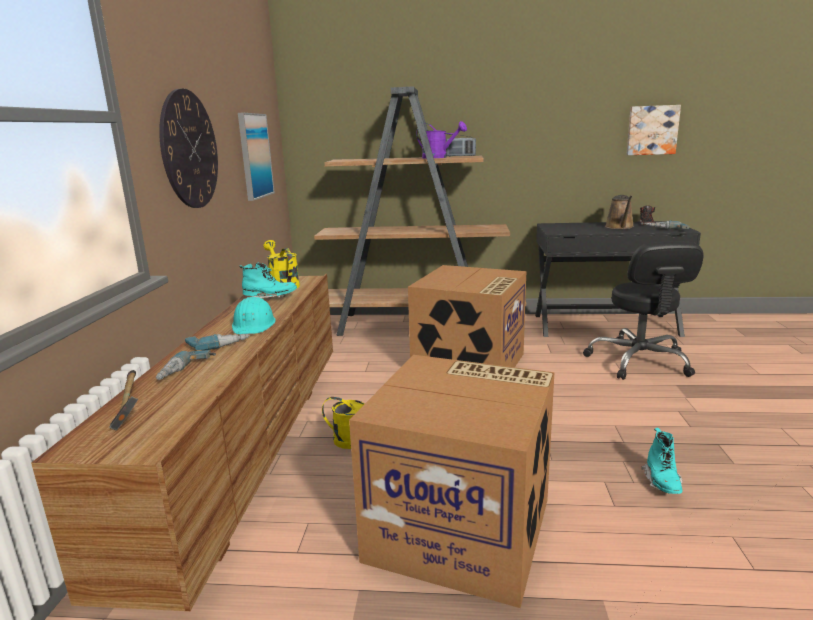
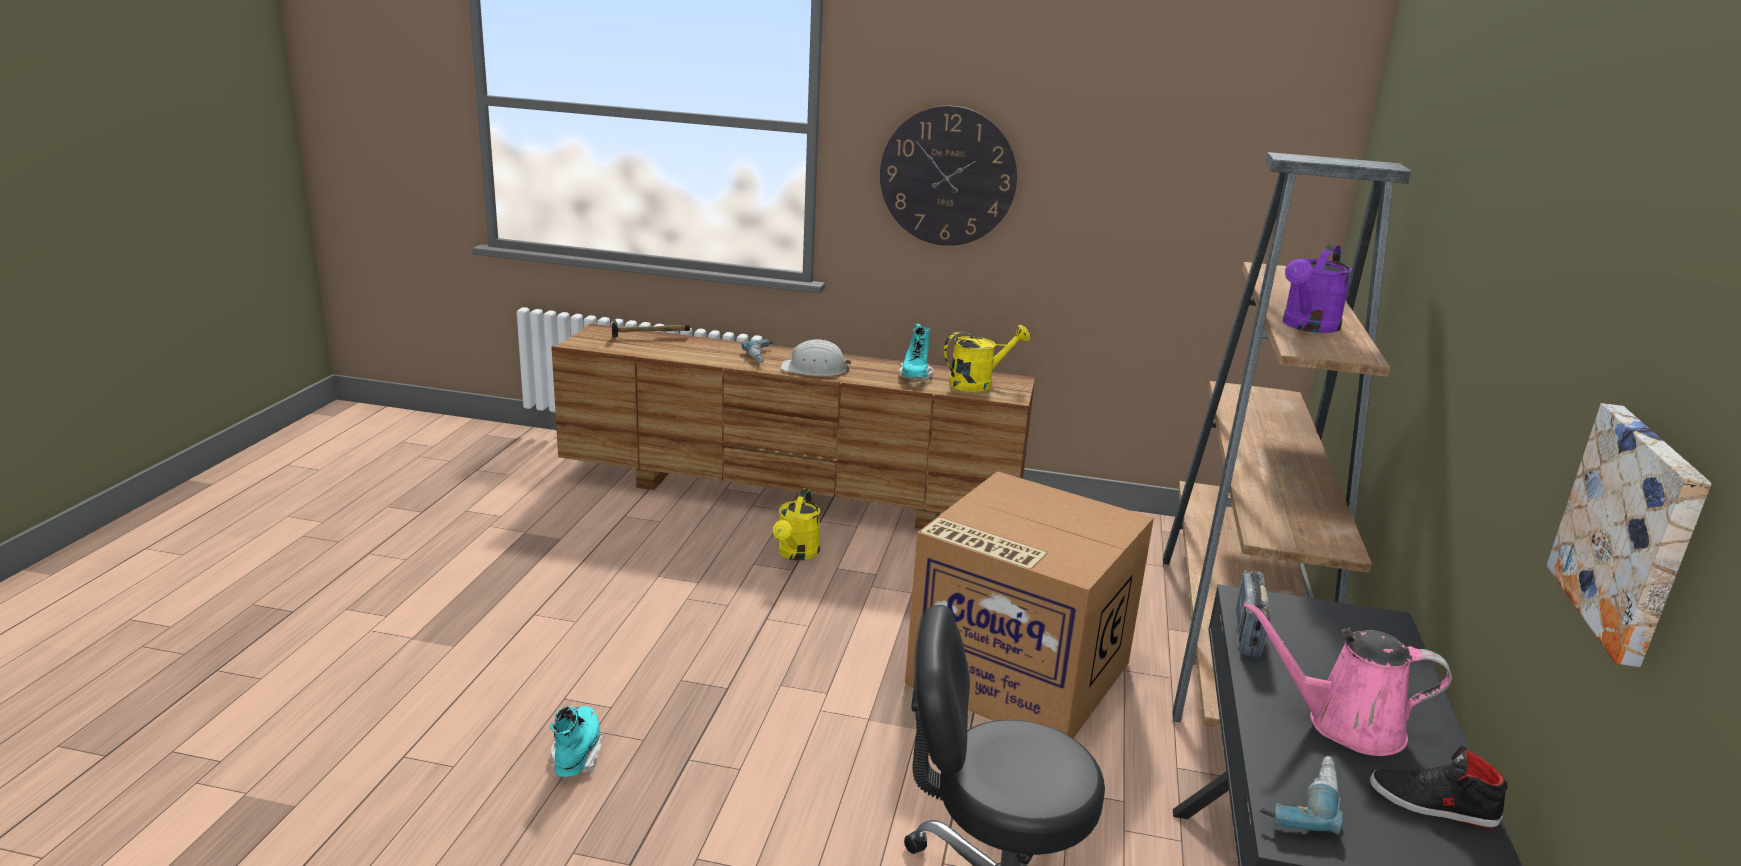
camera: 95 degrees right, 5 degrees up
power drill [156,350,216,380] -> none
turquoise hard hat [232,297,276,334] -> white hard hat [781,340,851,377]
picture [238,113,275,201] -> none
cardboard box [349,355,555,608] -> none
radio [446,135,476,156] -> radio moved to [1236,570,1271,658]
brown watering can [605,195,634,229] -> pink watering can [1244,601,1452,756]
turquoise boot [641,428,682,494] -> turquoise boot turned 75 degrees clockwise [550,706,604,777]

